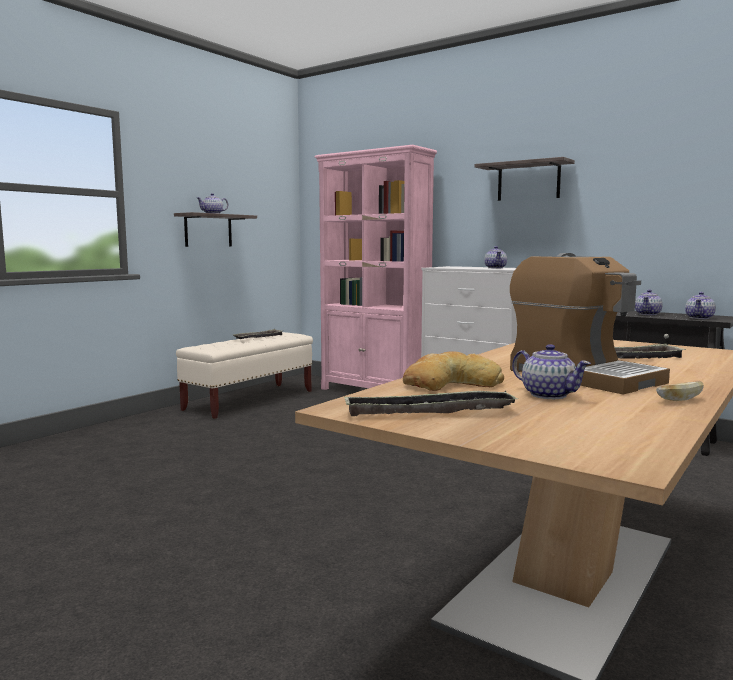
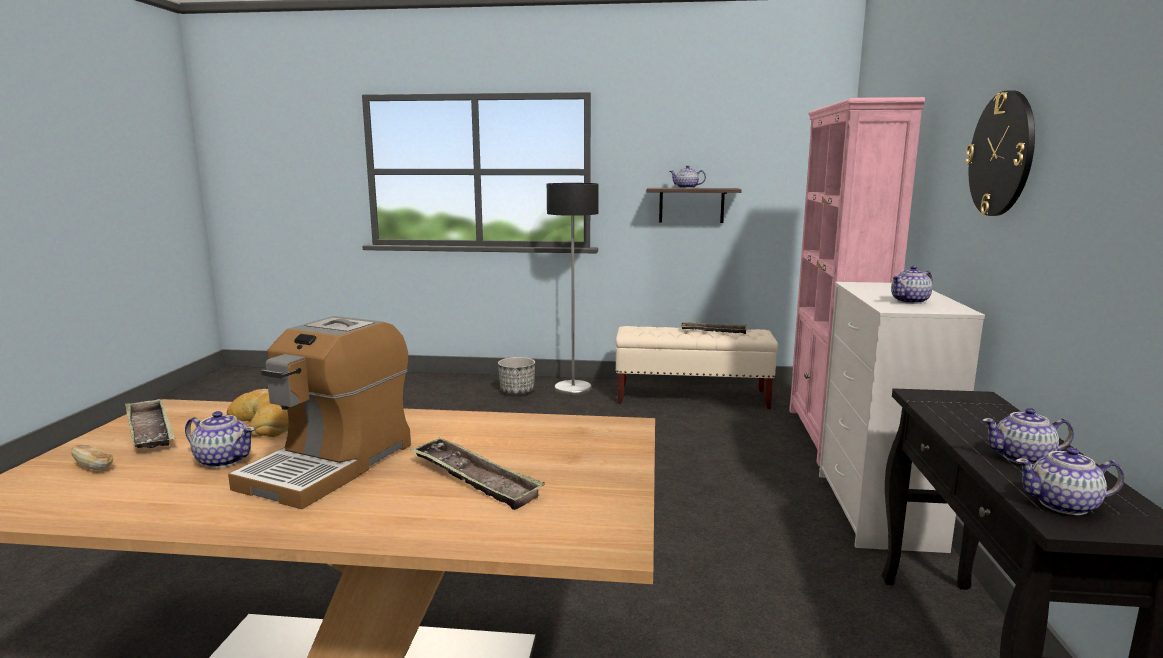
camera: 60 degrees right, 5 degrees up
shelf [474,157,575,201] -> wall clock [965,90,1035,216]
teapot [512,344,591,399] -> teapot turned 90 degrees counterclockwise [185,411,255,468]
bread [656,381,704,401] -> bread moved to [71,445,113,470]
none -> planter [498,357,535,395]
none -> floor lamp [547,183,599,395]

